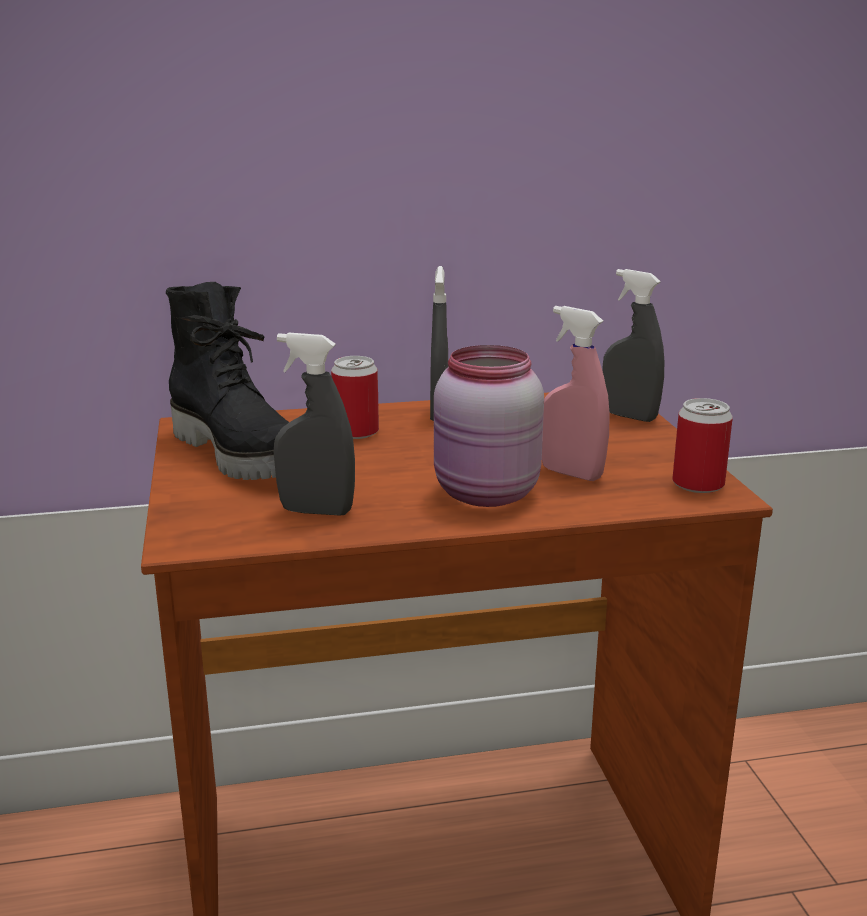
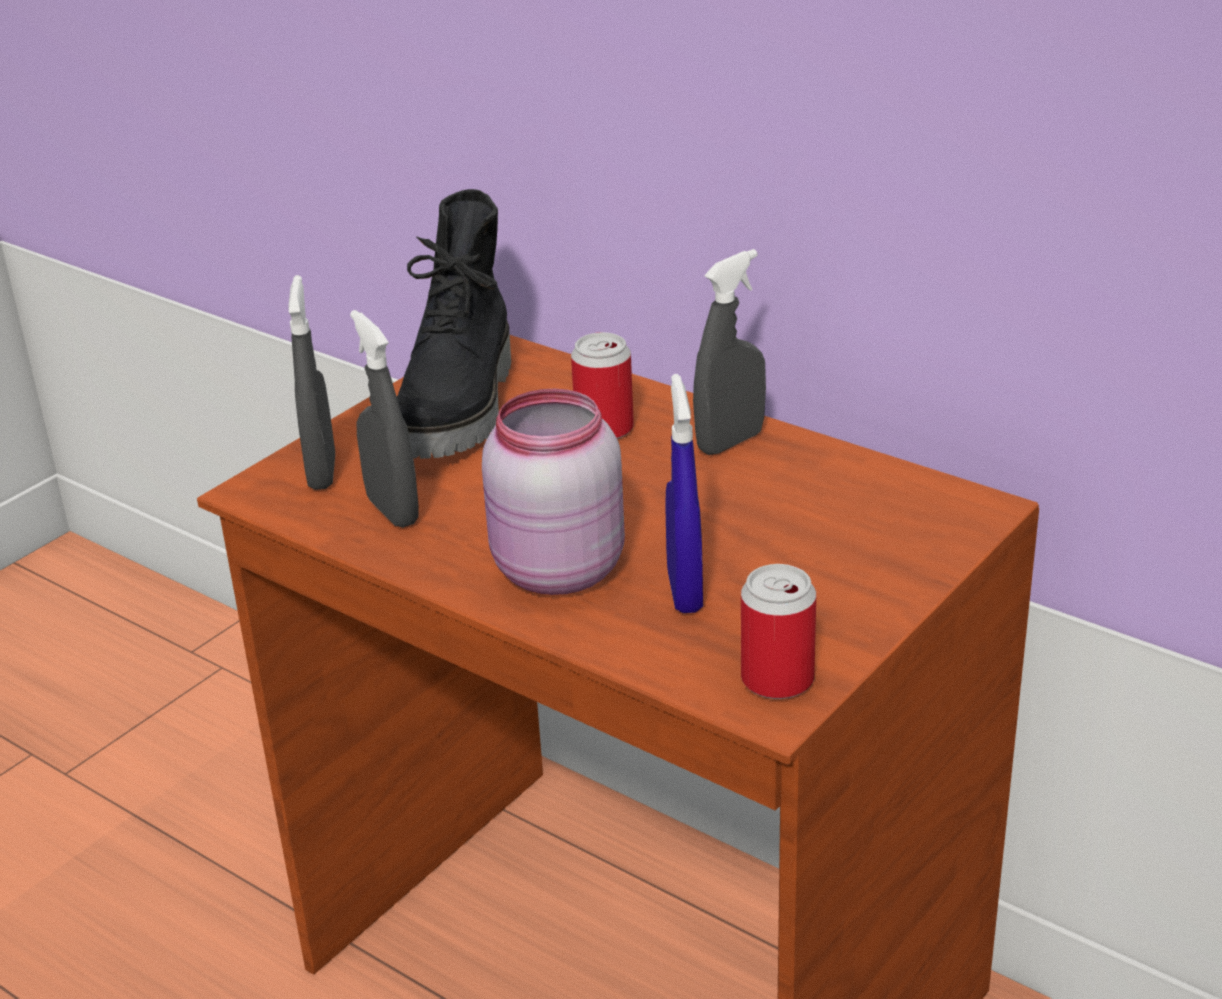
camera: 50 degrees right, 10 degrees up
pink spray bottle [542,306,610,481] -> blue spray bottle [665,374,703,613]
grey spray bottle [602,269,664,422] -> grey spray bottle moved to [289,275,335,490]

